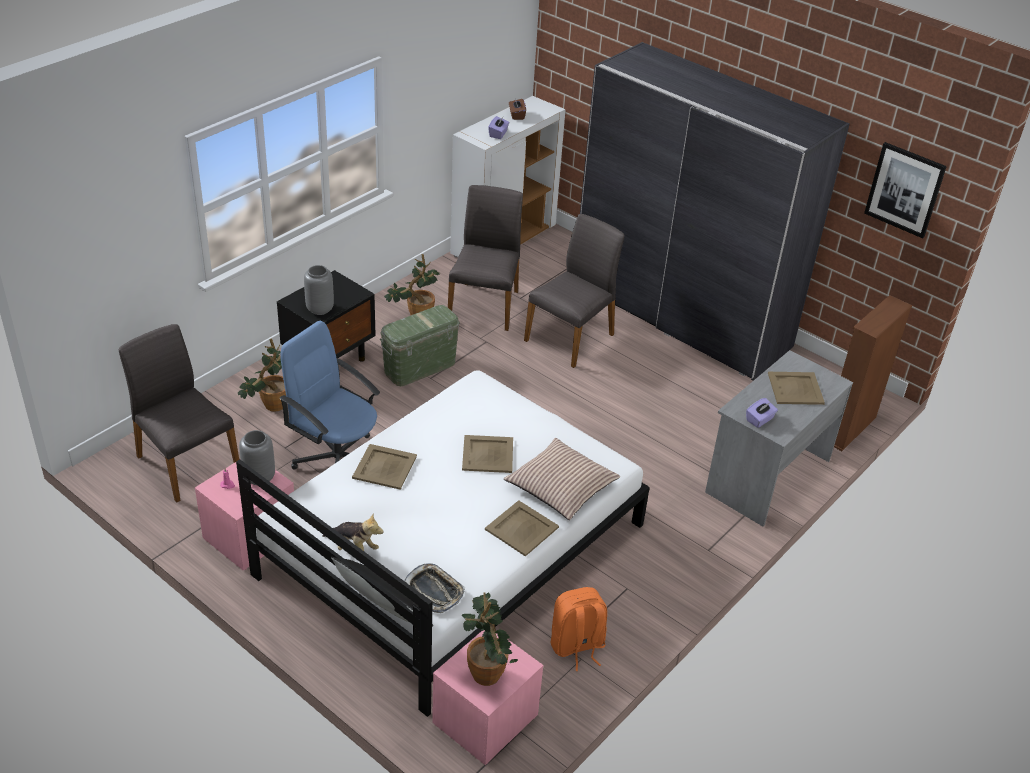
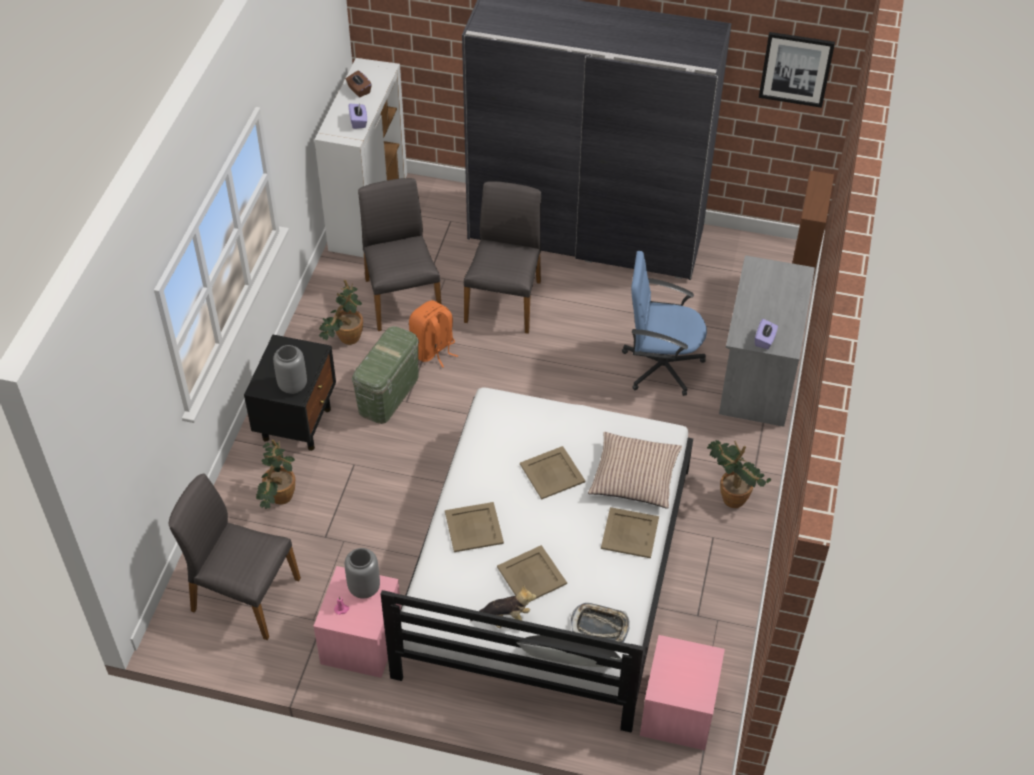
camera: 25 degrees left, 10 degrees up
blue office chair [280,321,380,469] -> blue office chair moved to [622,251,707,396]
potted plant [462,593,518,686] -> potted plant moved to [707,440,771,508]
orange backpack [551,587,607,671] -> orange backpack moved to [409,300,458,368]
beige tray [768,372,825,405] -> beige tray moved to [497,545,567,602]

